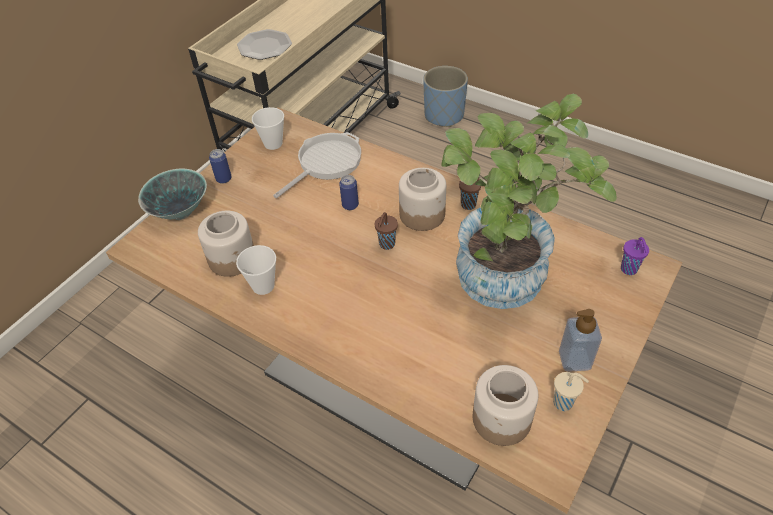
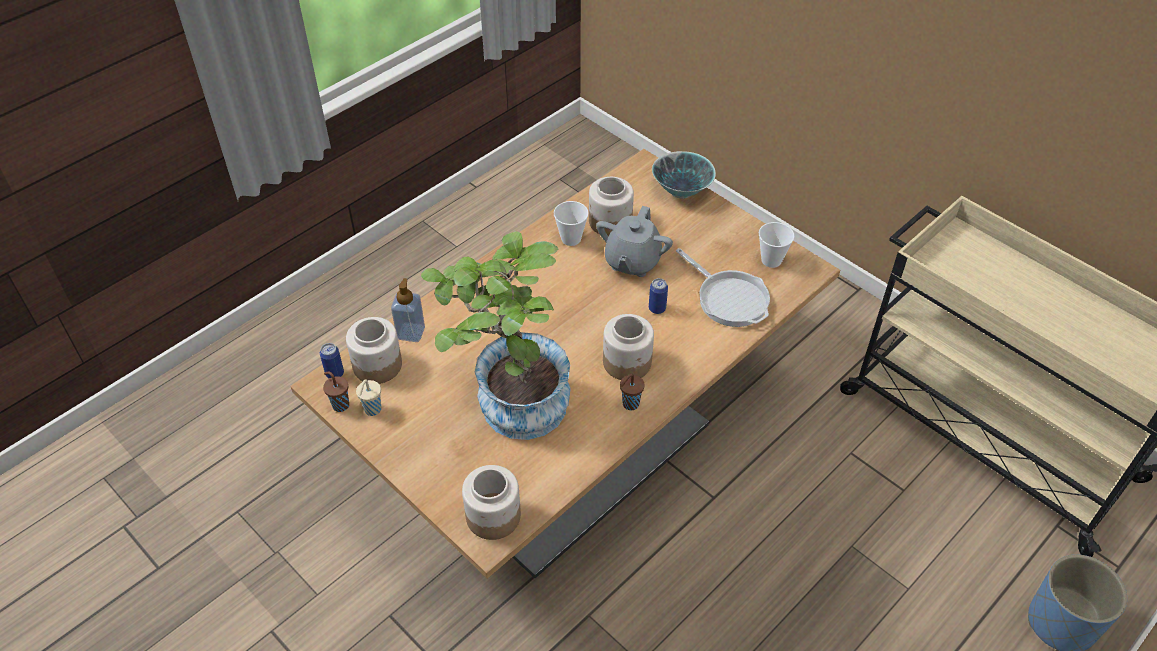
camera: 100 degrees right, 0 degrees up
can [209,149,232,184] -> can moved to [320,343,344,378]
plate [237,29,292,60] -> none
brown cup [375,212,398,250] -> brown cup moved to [323,371,349,412]
soap dispenser [559,309,602,372] -> soap dispenser moved to [391,278,425,342]
purple cup [621,237,649,275] -> jar [462,465,521,540]
none -> grey teapot [596,206,673,277]

